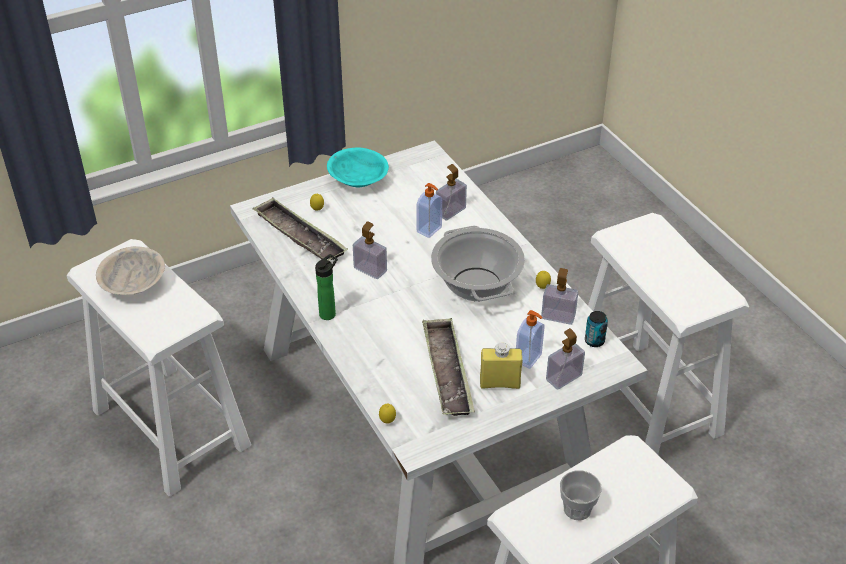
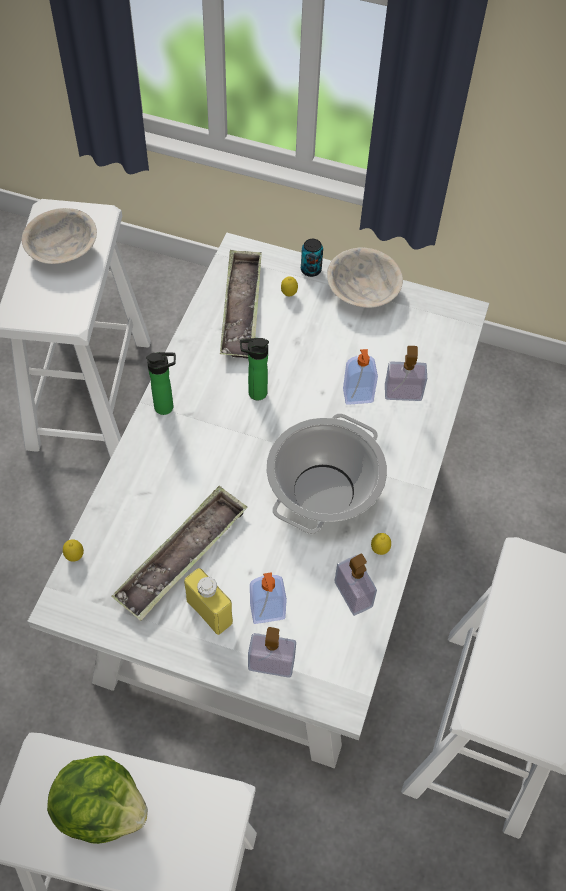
camera: 45 degrees right, 15 degrees up
turquoise bowl [327,147,389,188] -> beige bowl [327,248,403,308]
soap dispenser [353,221,387,279] -> bottle [240,338,269,400]
cup [560,470,602,520] -> lettuce [47,756,148,844]
can [585,311,608,347] -> can moved to [301,239,323,277]

